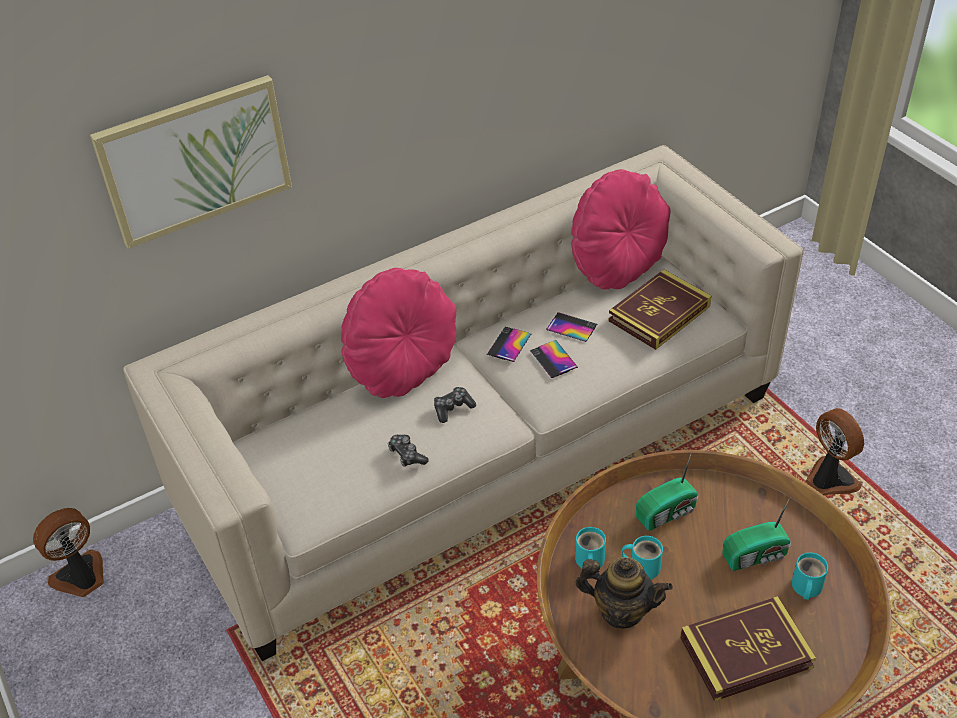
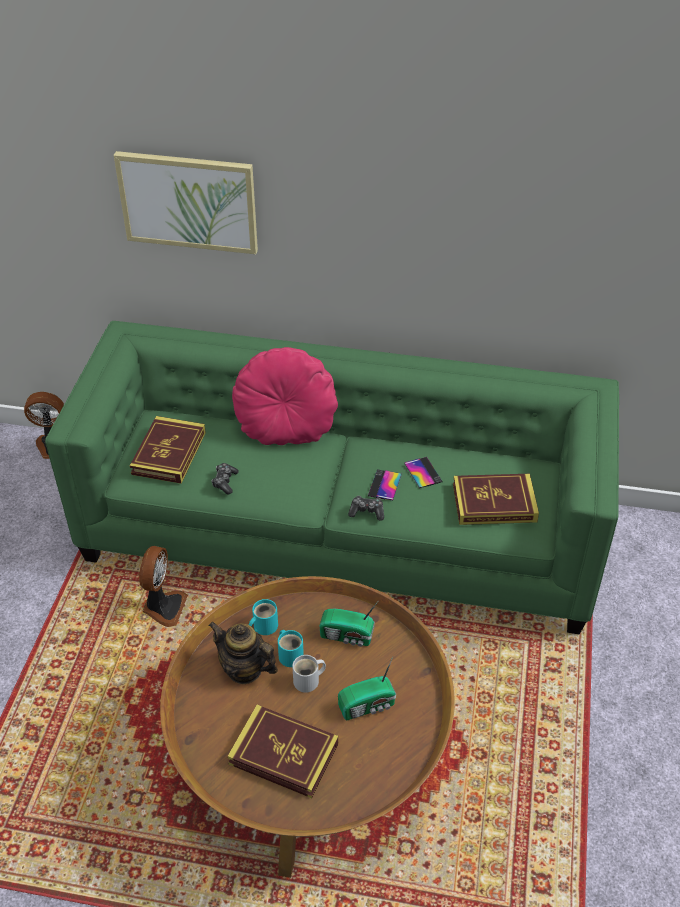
camera: 40 degrees right, 0 degrees up
beige sofa [123,145,804,661] -> green sofa [45,321,619,634]
game controller [434,387,476,423] -> game controller moved to [348,496,384,520]
phone [487,327,531,362] -> none
pink pillow [571,169,670,290] -> none
teapot [575,557,673,628] -> teapot turned 150 degrees clockwise [209,622,278,684]
radio [722,498,791,571] -> radio turned 45 degrees counterclockwise [338,657,396,720]
turquoise mug [792,553,828,600] -> none
fan [805,408,864,495] -> fan moved to [139,546,188,627]
none -> book [130,416,206,484]
none -> white mug [292,655,326,693]

